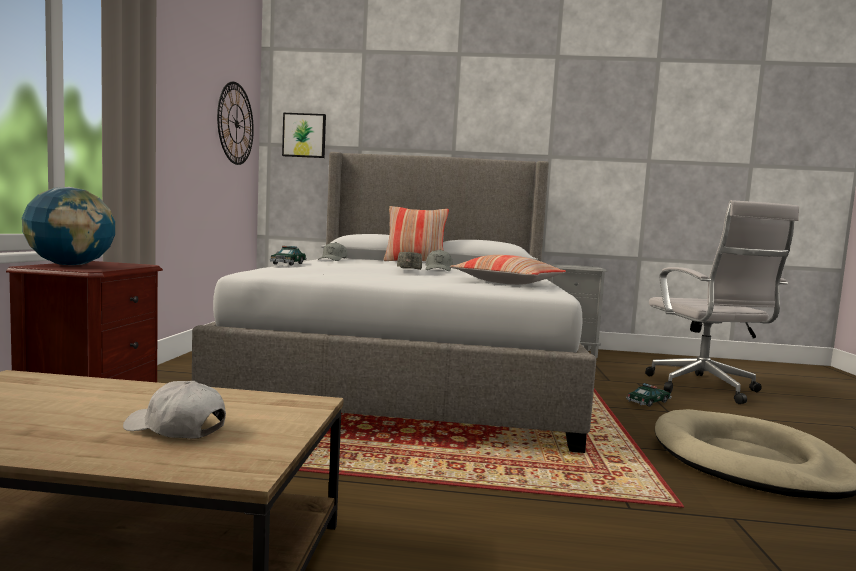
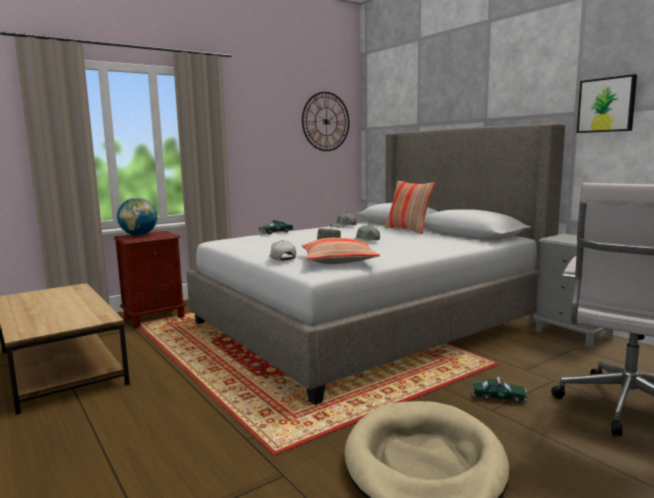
camera: 50 degrees right, 5 degrees up
white cap [123,381,226,439] -> white cap moved to [269,240,296,261]
picture [282,113,326,158] -> picture moved to [577,74,637,133]

